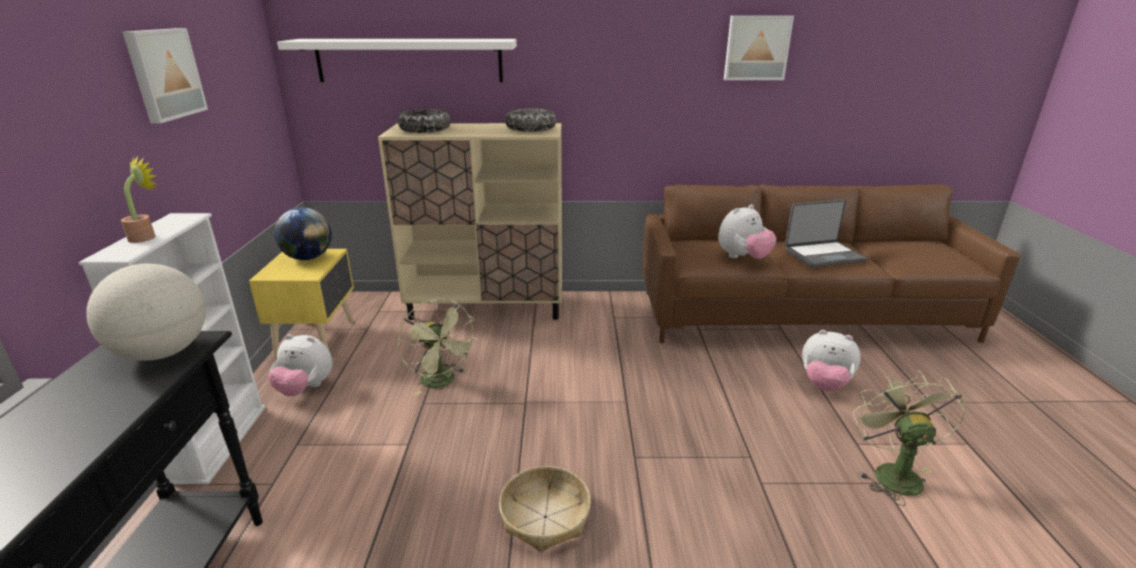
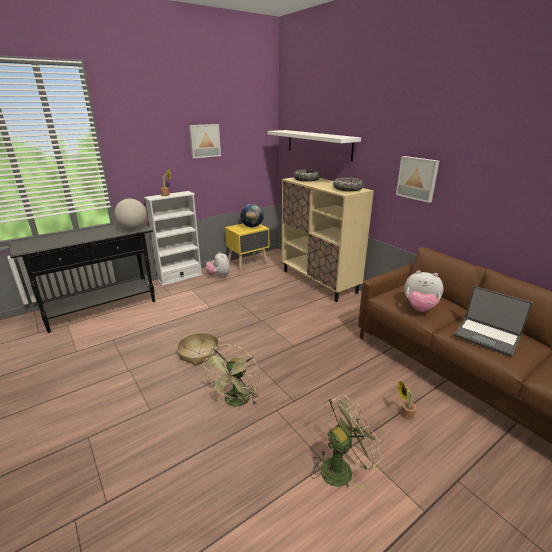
camera: 55 degrees right, 0 degrees up
green fan [397,298,478,396] -> green fan moved to [202,344,260,407]
picture [724,15,794,80] -> picture moved to [396,156,439,203]
plush toy [802,330,861,391] -> potted plant [397,380,416,420]

